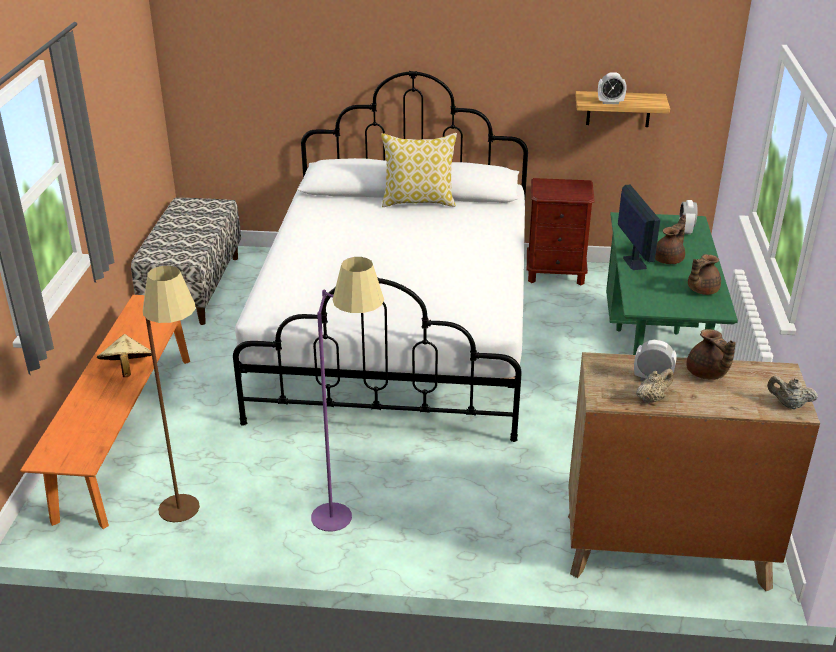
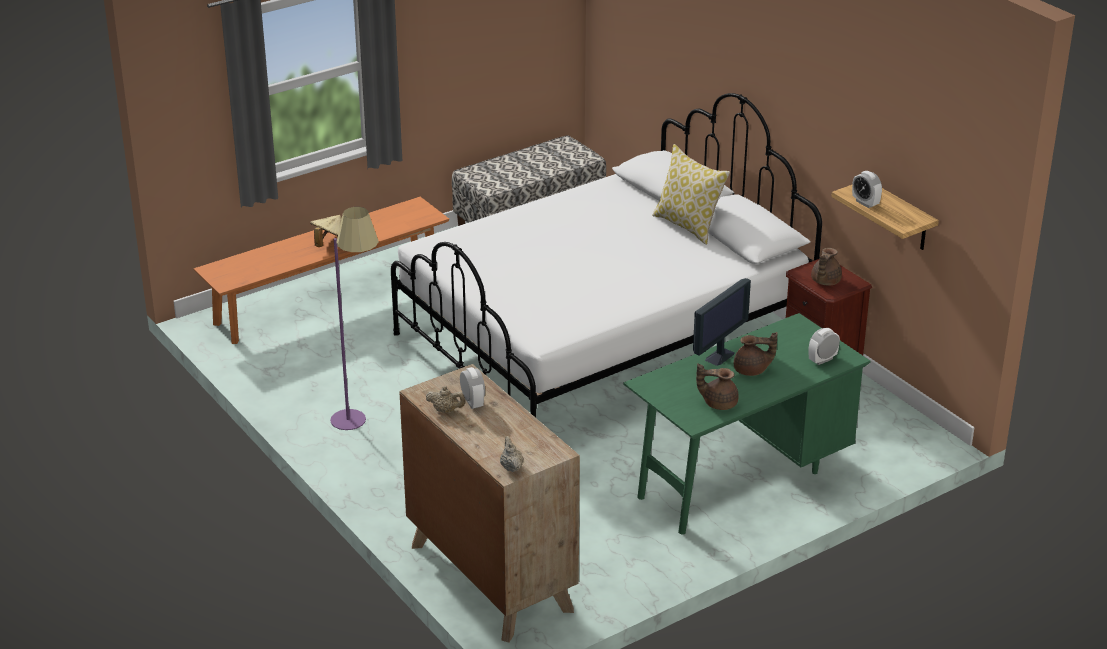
camera: 50 degrees right, 0 degrees up
brown floor lamp [143,266,200,522] -> none
brown teapot [686,329,736,380] -> brown teapot moved to [811,248,842,286]

